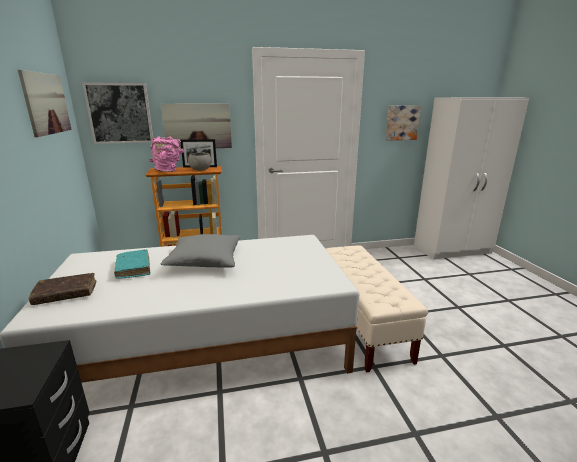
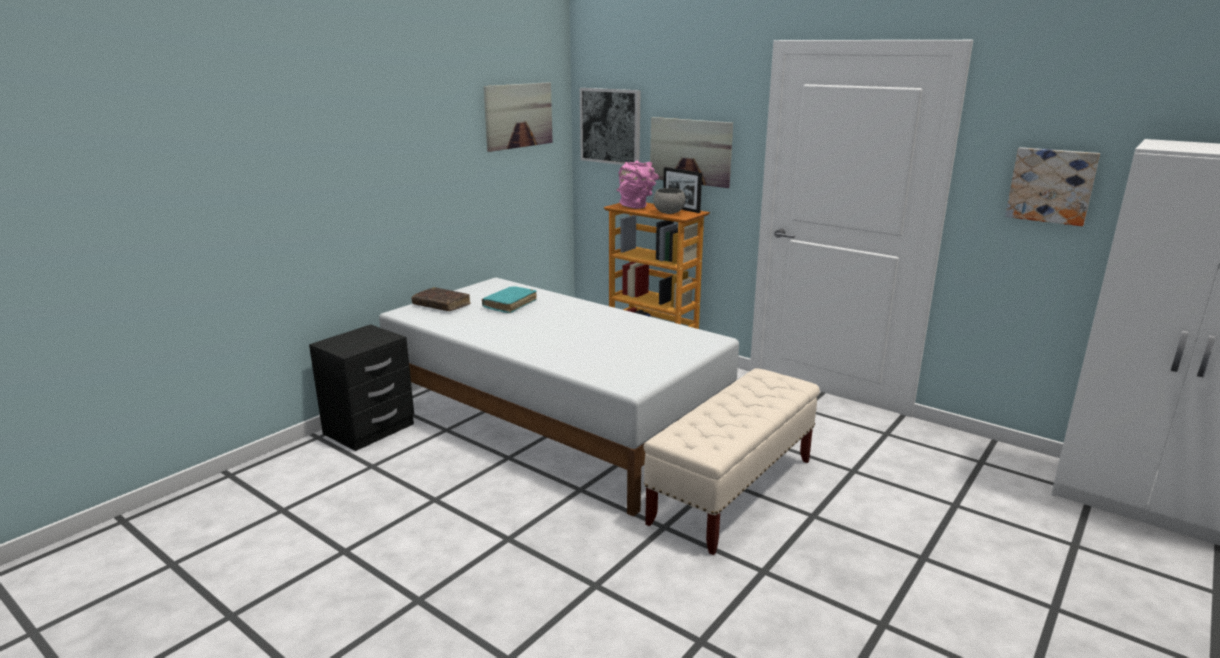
camera: 50 degrees right, 0 degrees up
grey pillow [160,234,240,268] -> none

